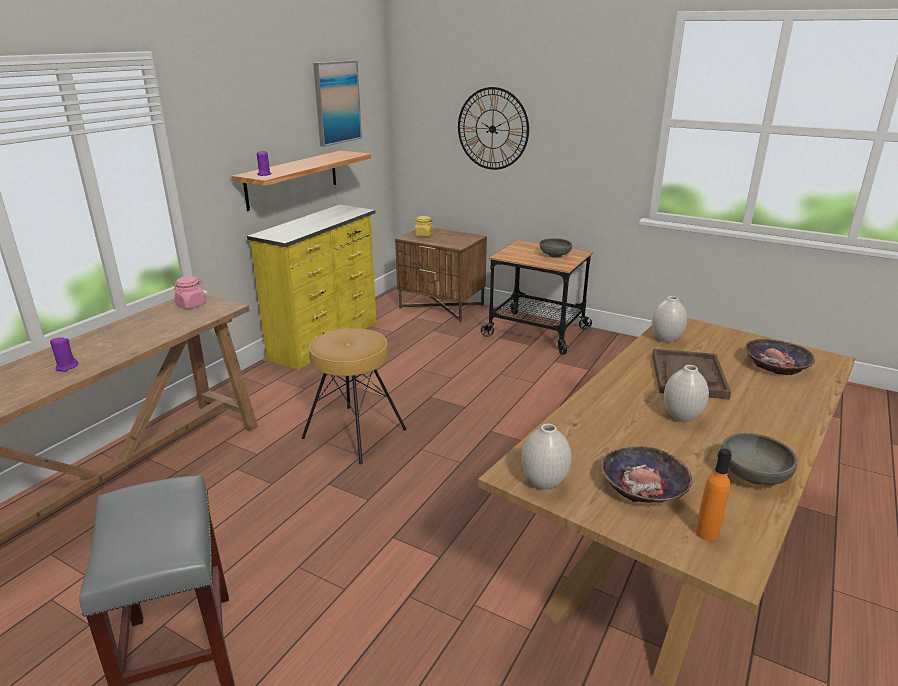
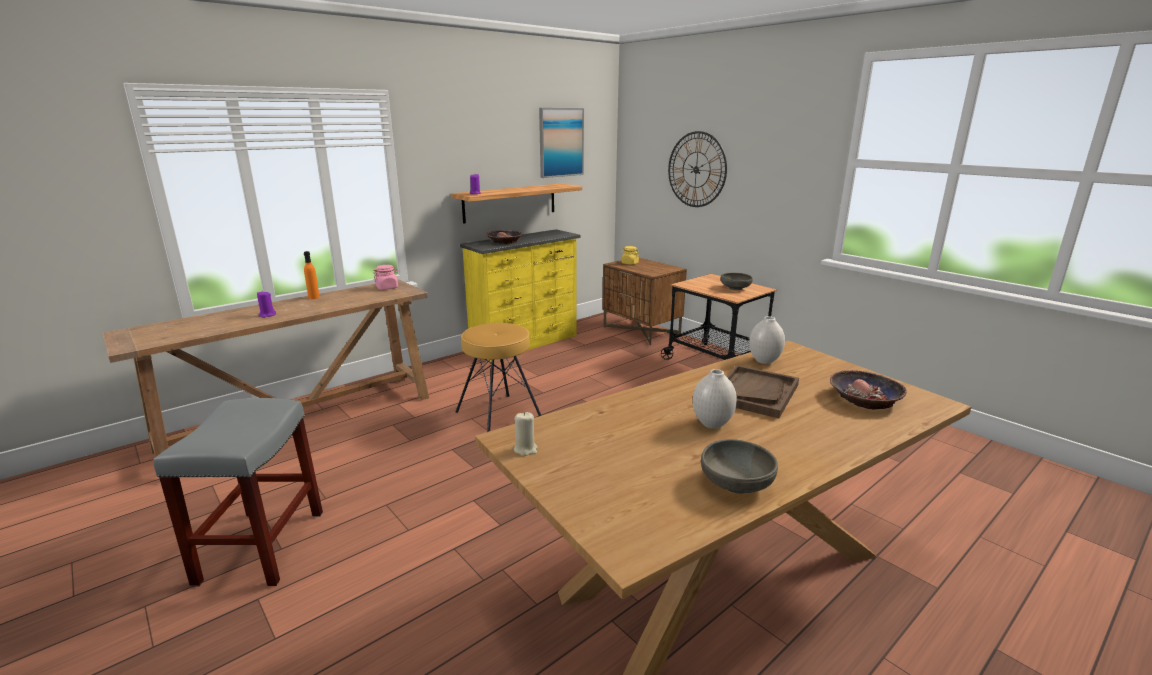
camera: 20 degrees right, 5 degrees down
white vase [522,424,572,489] -> beige candle [514,412,537,456]
bowl [601,446,692,503] -> bowl moved to [486,230,523,244]
orange bottle [696,448,732,541] -> orange bottle moved to [304,251,320,299]

